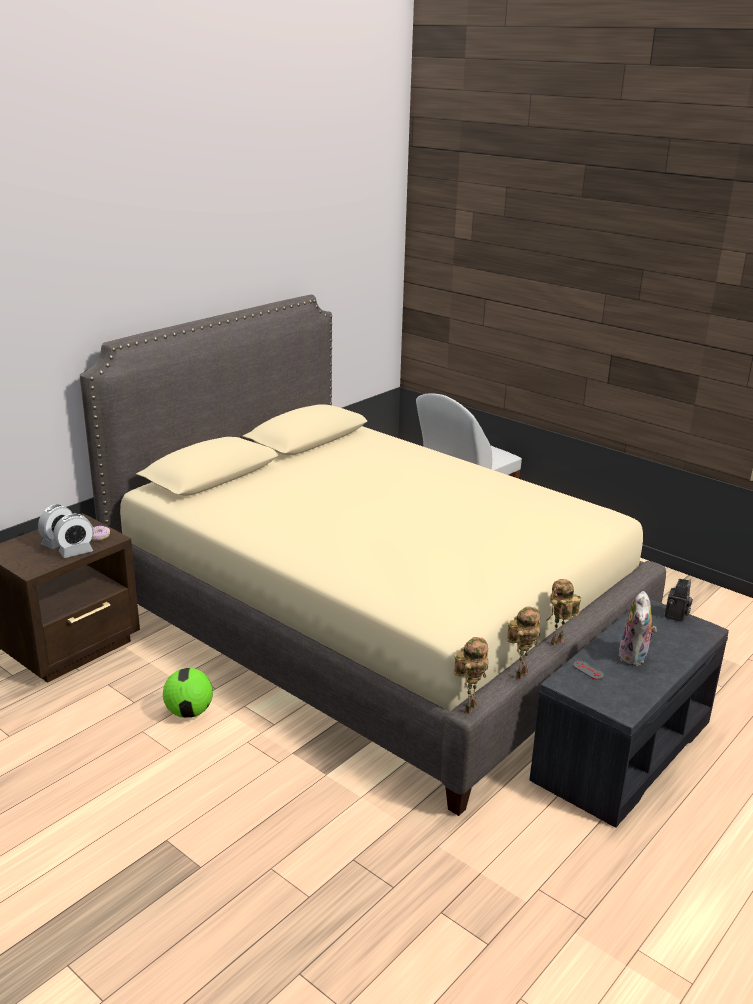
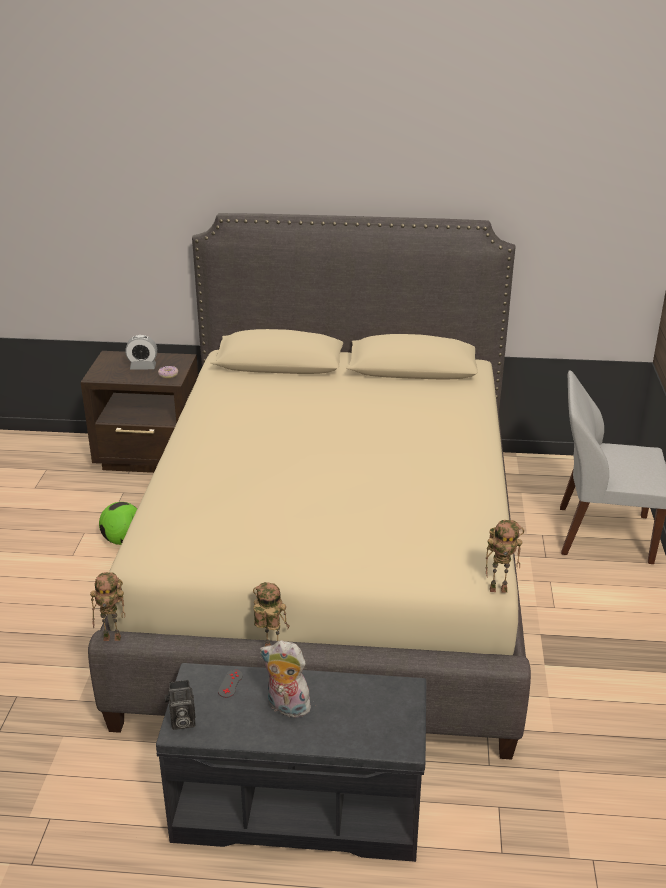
camera: 55 degrees right, 5 degrees up
alarm clock [54,514,93,558] -> none
toy robot [507,607,540,680] -> toy robot moved to [486,520,524,593]
plush toy [618,591,657,666] -> plush toy turned 45 degrees clockwise [260,640,313,720]
camera [665,579,693,622] -> camera moved to [165,680,195,730]

